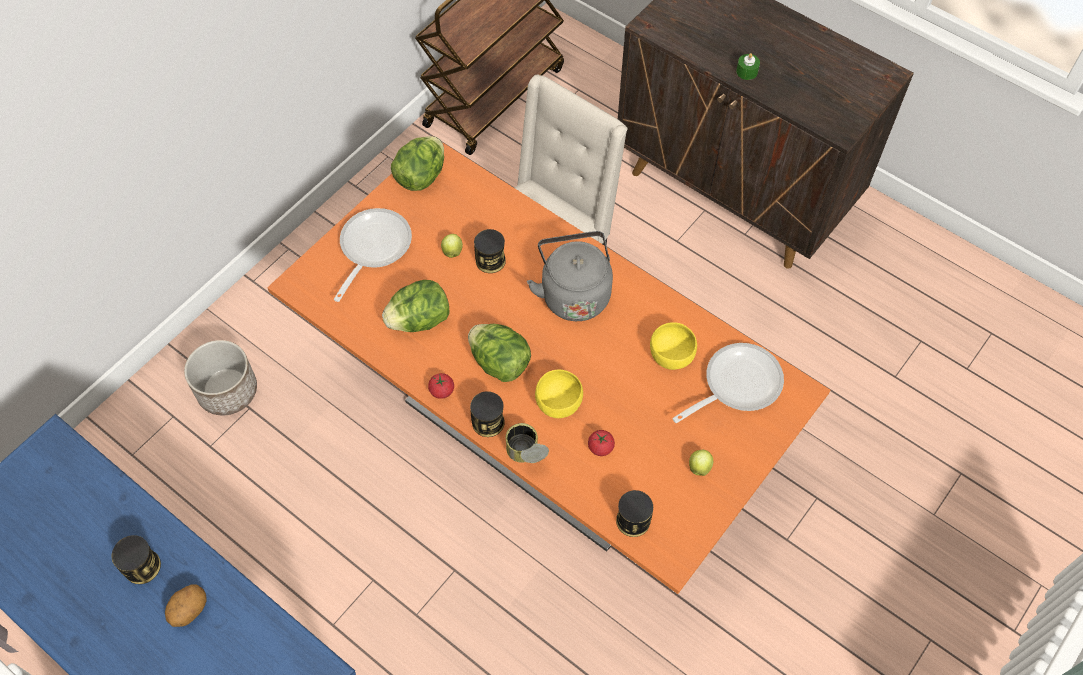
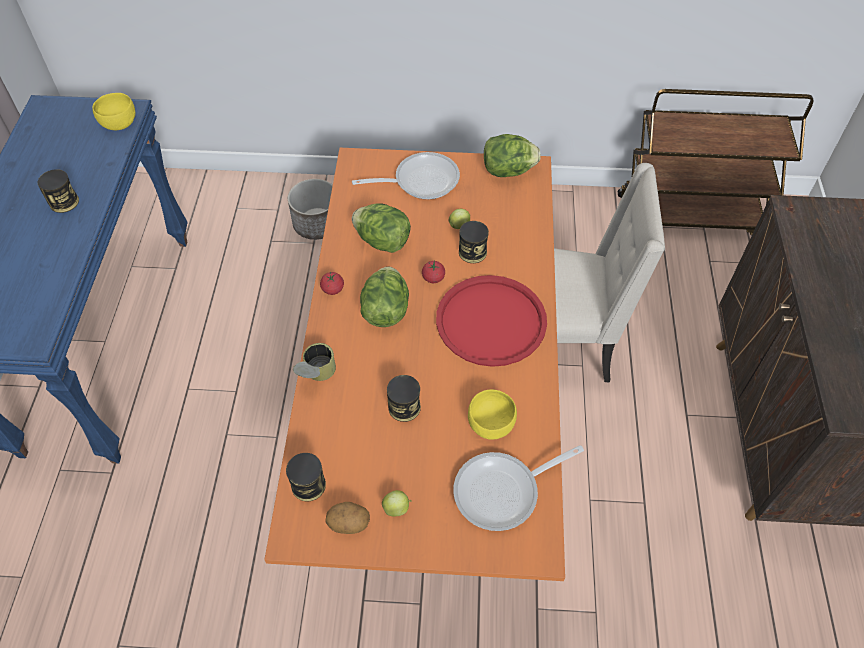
camera: 55 degrees right, 5 degrees down
potato [165,584,206,627] -> potato moved to [325,502,370,534]
can [470,391,505,437] -> can moved to [387,375,421,422]
grey kettle [527,231,613,321] -> red tray [436,275,547,367]
yellow bowl [535,369,583,418] -> yellow bowl moved to [92,93,135,130]
tomato [588,430,615,456] -> tomato moved to [422,261,445,283]
frying pan [672,343,784,423] -> frying pan turned 135 degrees clockwise [453,445,584,531]
green candle [736,53,760,80] -> none

